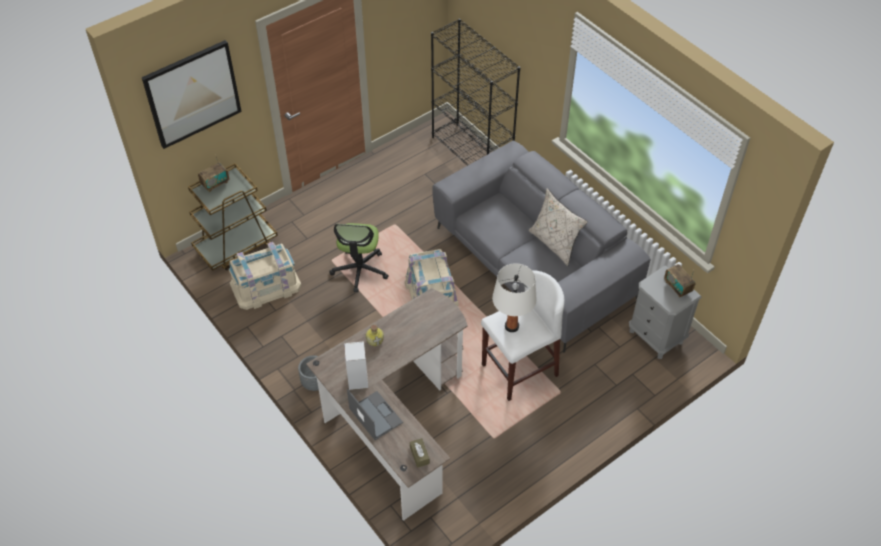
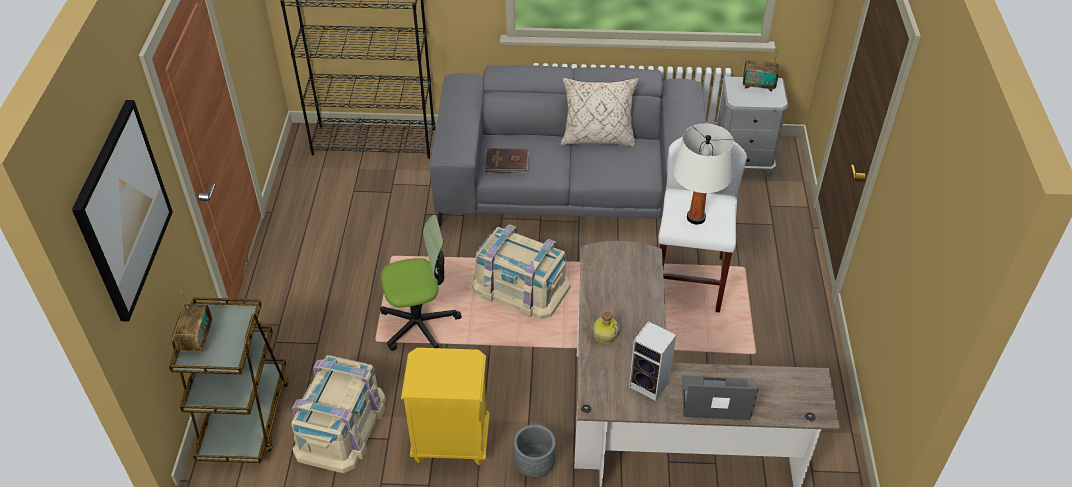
camera: 50 degrees left, 5 degrees down
office chair [329,223,389,292] -> office chair turned 60 degrees counterclockwise [380,214,462,351]
brown tissue box [410,438,430,468] -> none
none -> yellow nightstand [401,348,490,465]
none -> brown book [484,148,529,173]

